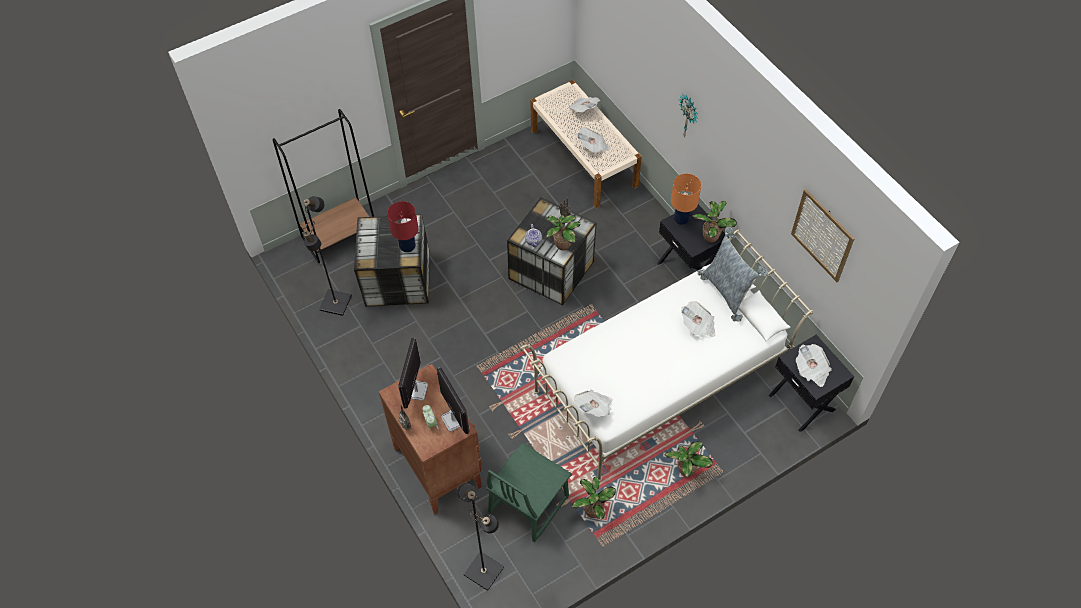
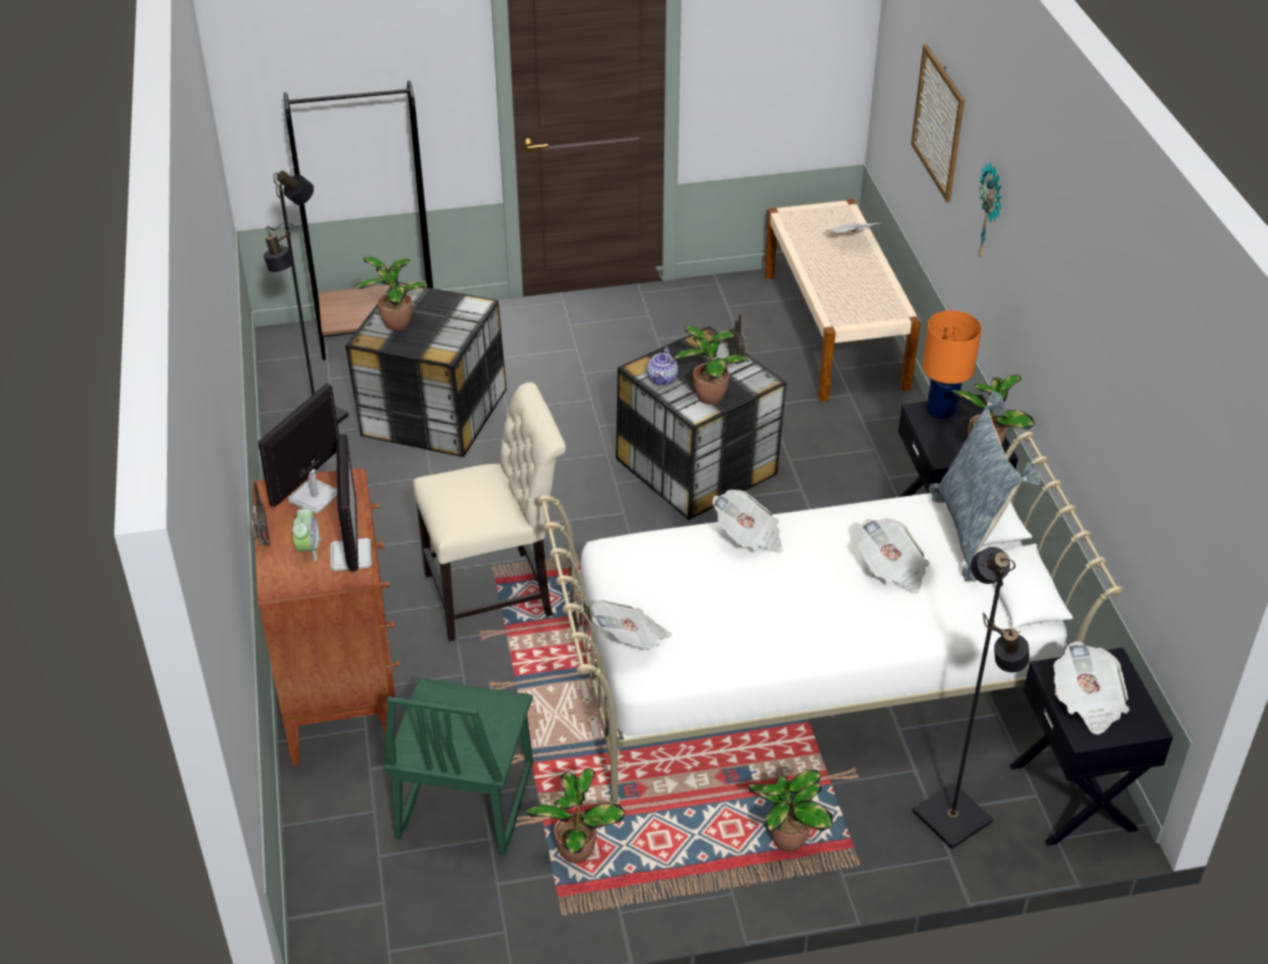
camera: 20 degrees right, 15 degrees down
red table lamp [387,201,418,252] -> none
black floor lamp [457,483,504,591] -> black floor lamp moved to [913,547,1029,849]
green chair [486,443,572,542] -> green chair turned 45 degrees counterclockwise [384,678,533,856]
newspaper [576,127,610,153] -> newspaper moved to [713,490,783,552]
picture [791,189,855,282] -> picture moved to [911,44,965,203]
none -> potted plant [356,257,427,331]
none -> beige chair [413,382,566,641]

